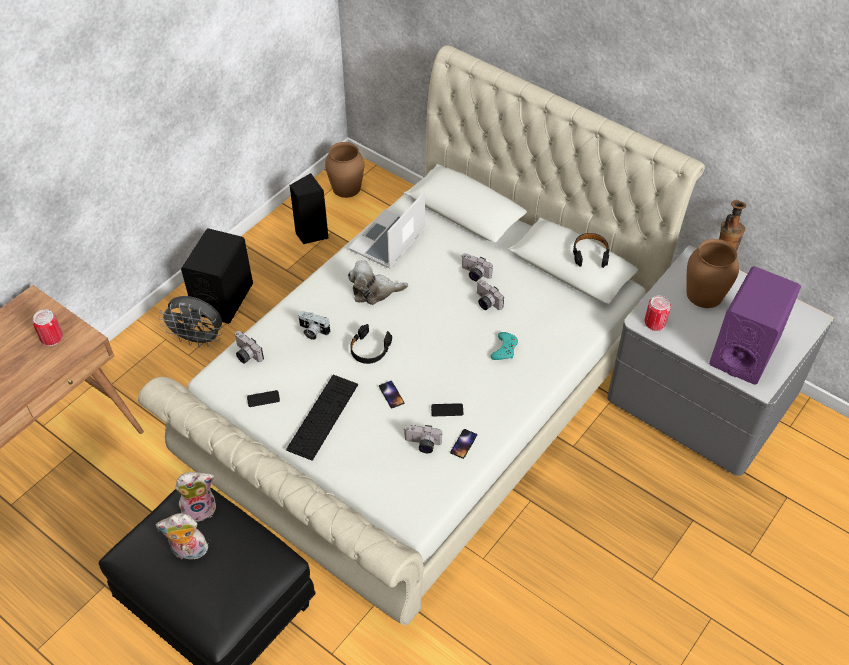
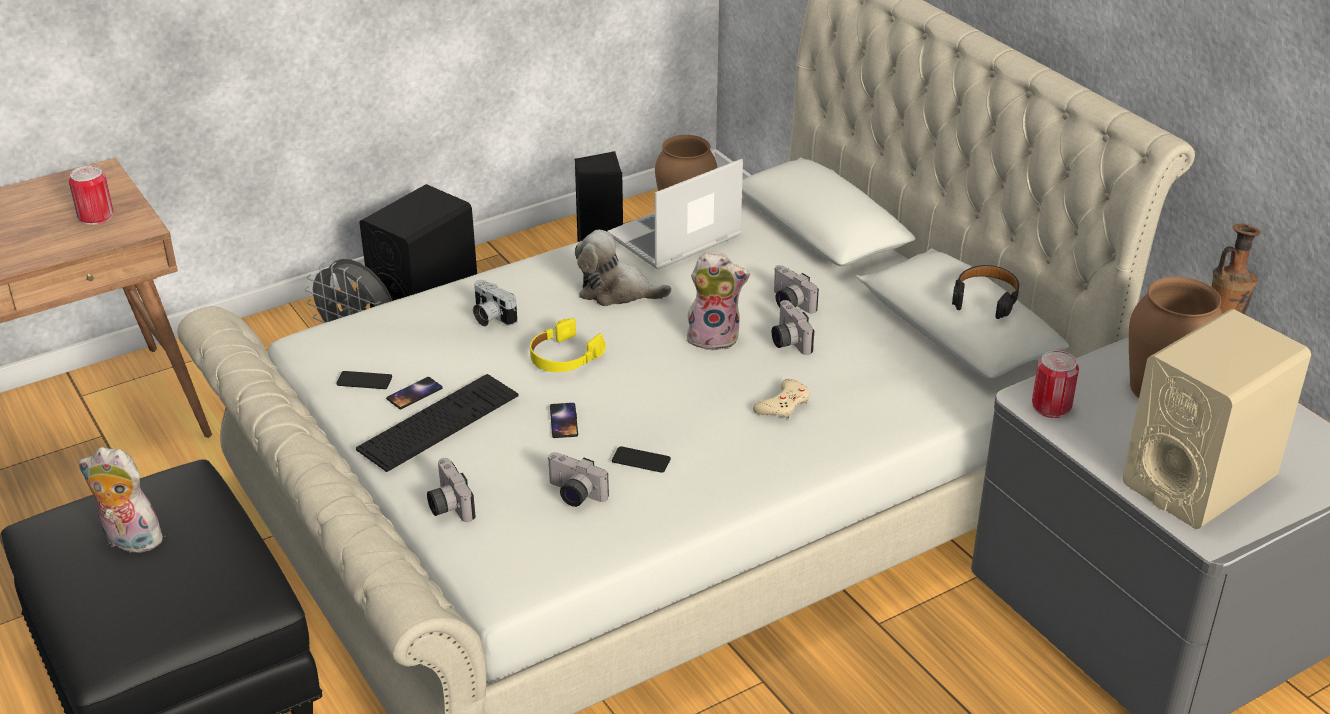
camera: 20 degrees right, 15 degrees down
plush toy [175,472,216,522] -> plush toy moved to [687,253,750,351]
camera [234,331,264,364] -> camera moved to [427,458,476,522]
black headphones [350,324,392,364] -> yellow headphones [530,318,606,372]
phone [450,429,477,459] -> phone moved to [386,377,443,409]
turquoise game controller [491,332,518,360] -> beige game controller [753,379,810,419]
purple speaker [709,266,801,385] -> beige speaker [1123,309,1311,529]

